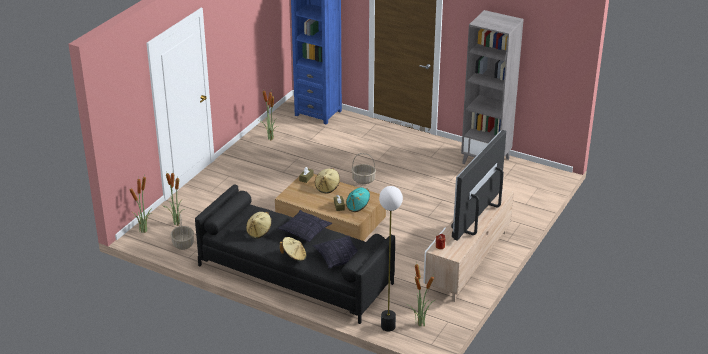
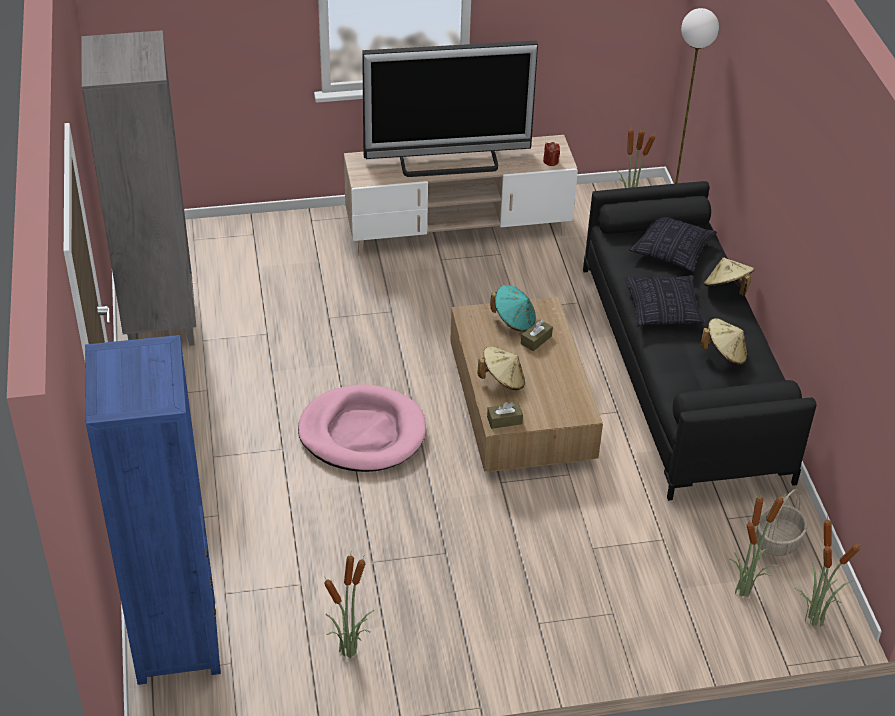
camera: 130 degrees left, 10 degrees up
basket [351,153,376,184] -> pink dog bed [298,384,426,472]

